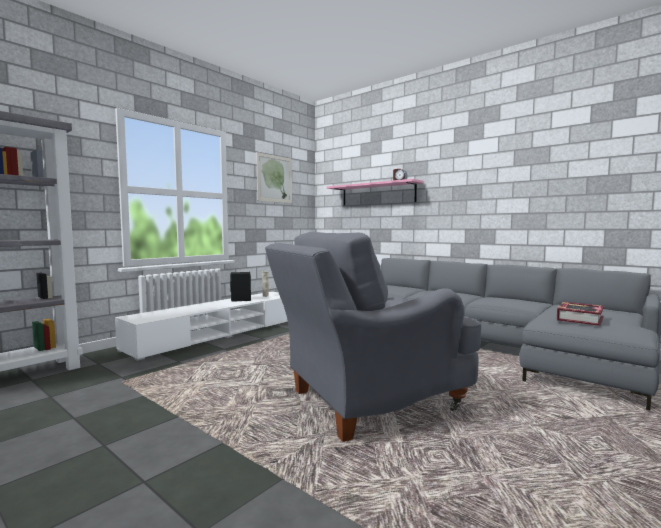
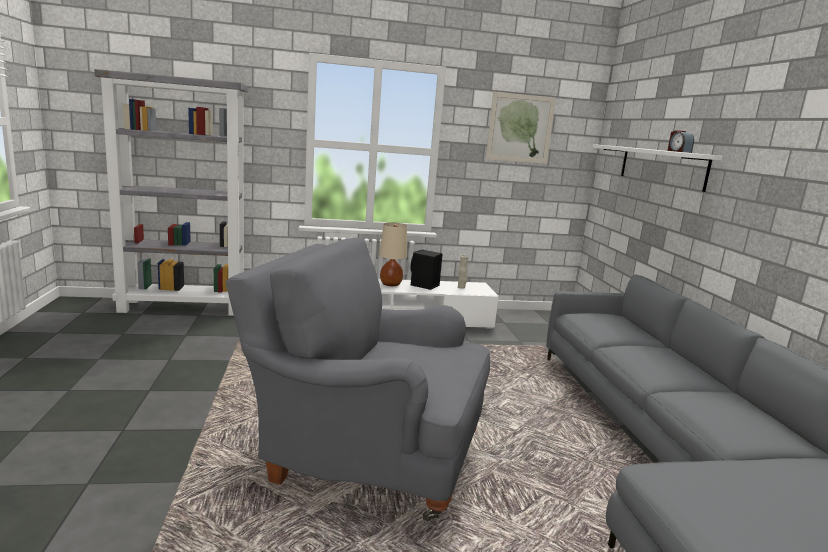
camera: 40 degrees right, 10 degrees up
pink shelf [326,179,424,205] -> white shelf [593,144,723,192]
book [557,302,604,326] -> none
none -> beige table lamp [379,222,407,286]

